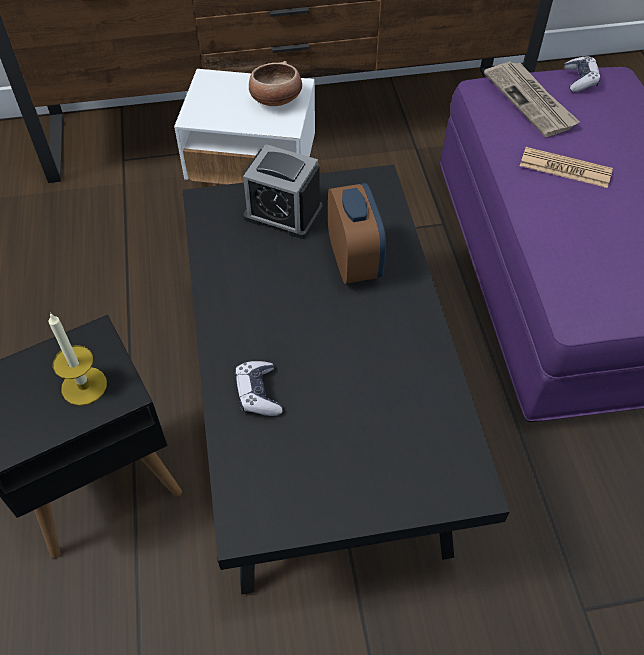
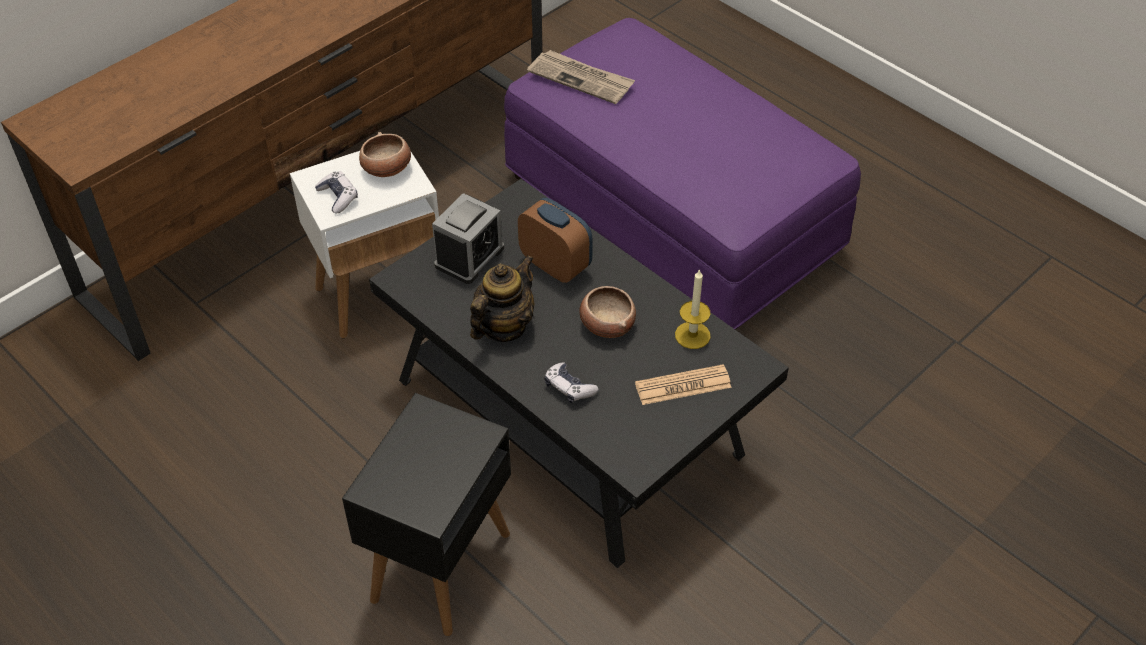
camera: 35 degrees left, 5 degrees down
candle [48,313,107,406] -> candle moved to [675,269,711,349]
alarm clock [243,144,323,239] -> alarm clock turned 45 degrees counterclockwise [432,193,504,284]
newspaper [520,147,613,188] -> newspaper moved to [635,364,732,405]
game controller [564,56,600,92] -> game controller moved to [315,171,358,214]
none -> teapot [470,255,534,342]
none -> bowl [579,286,636,338]

